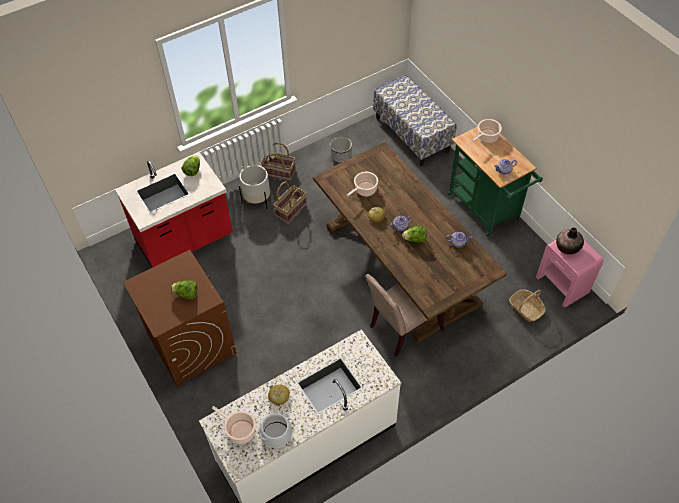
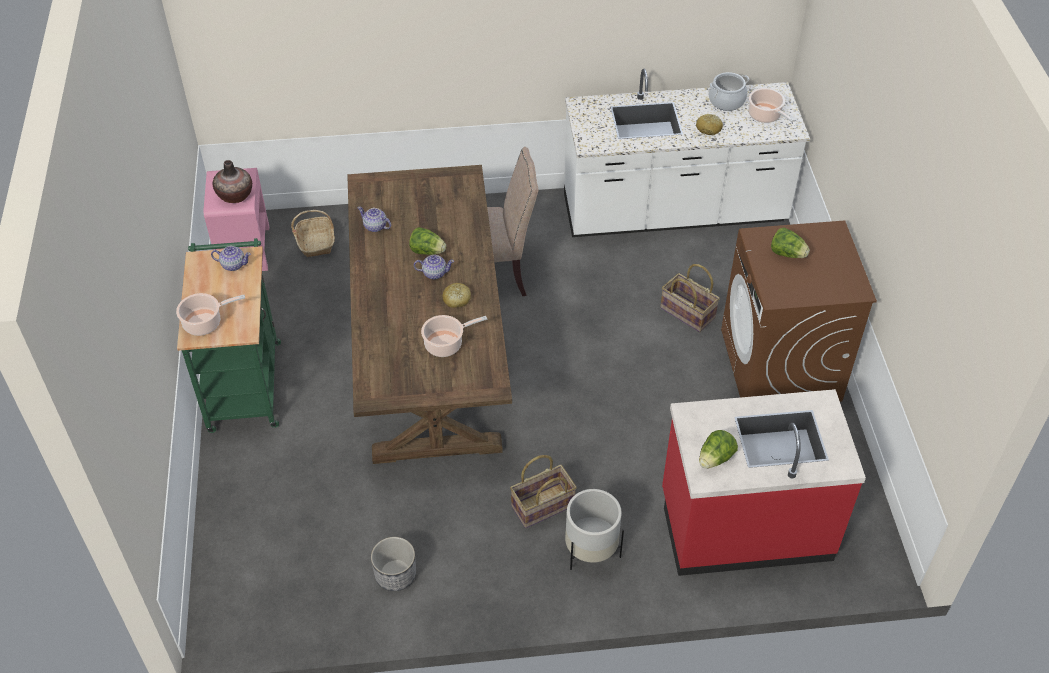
camera: 155 degrees left, 5 degrees down
basket [261,143,296,181] -> basket moved to [660,264,720,332]
bench [373,75,456,166] -> none

